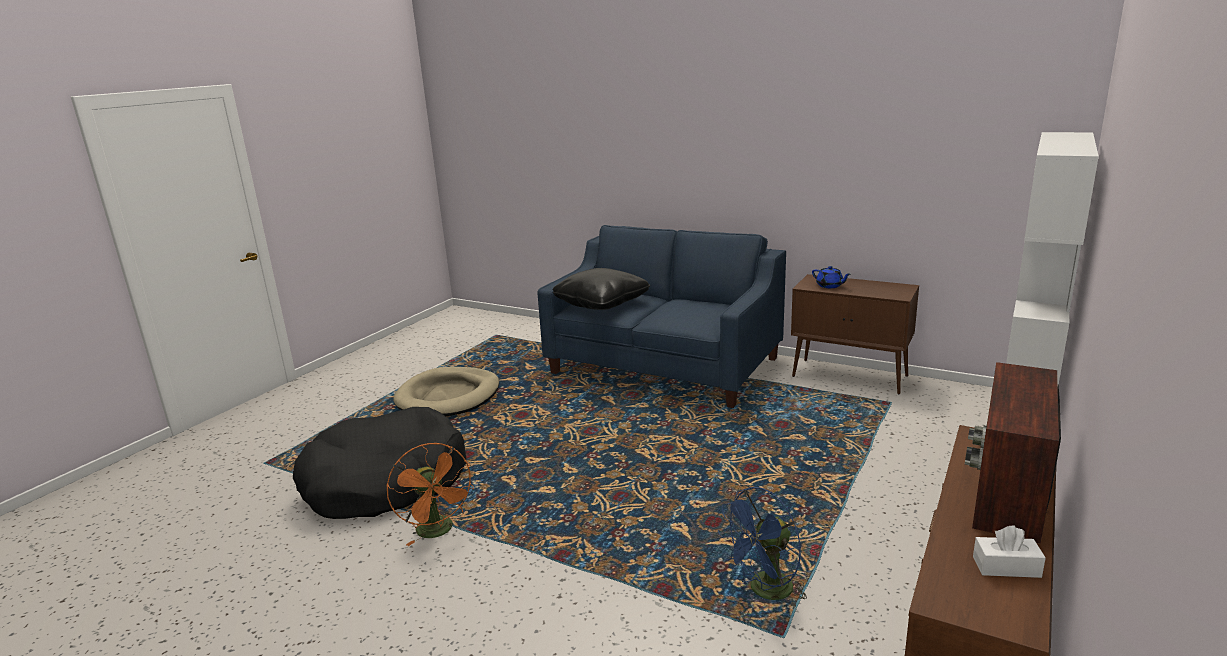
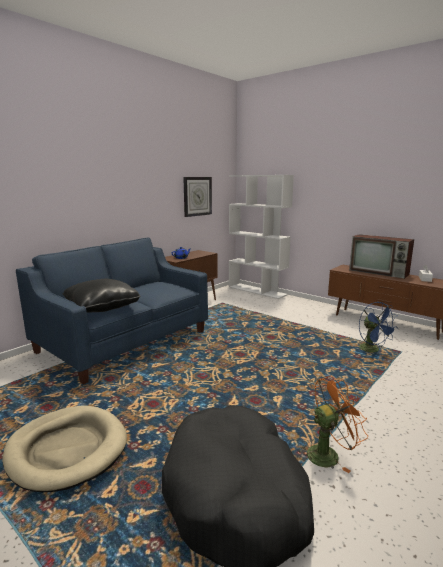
camera: 80 degrees left, 5 degrees down
none -> wall clock [183,177,212,217]

